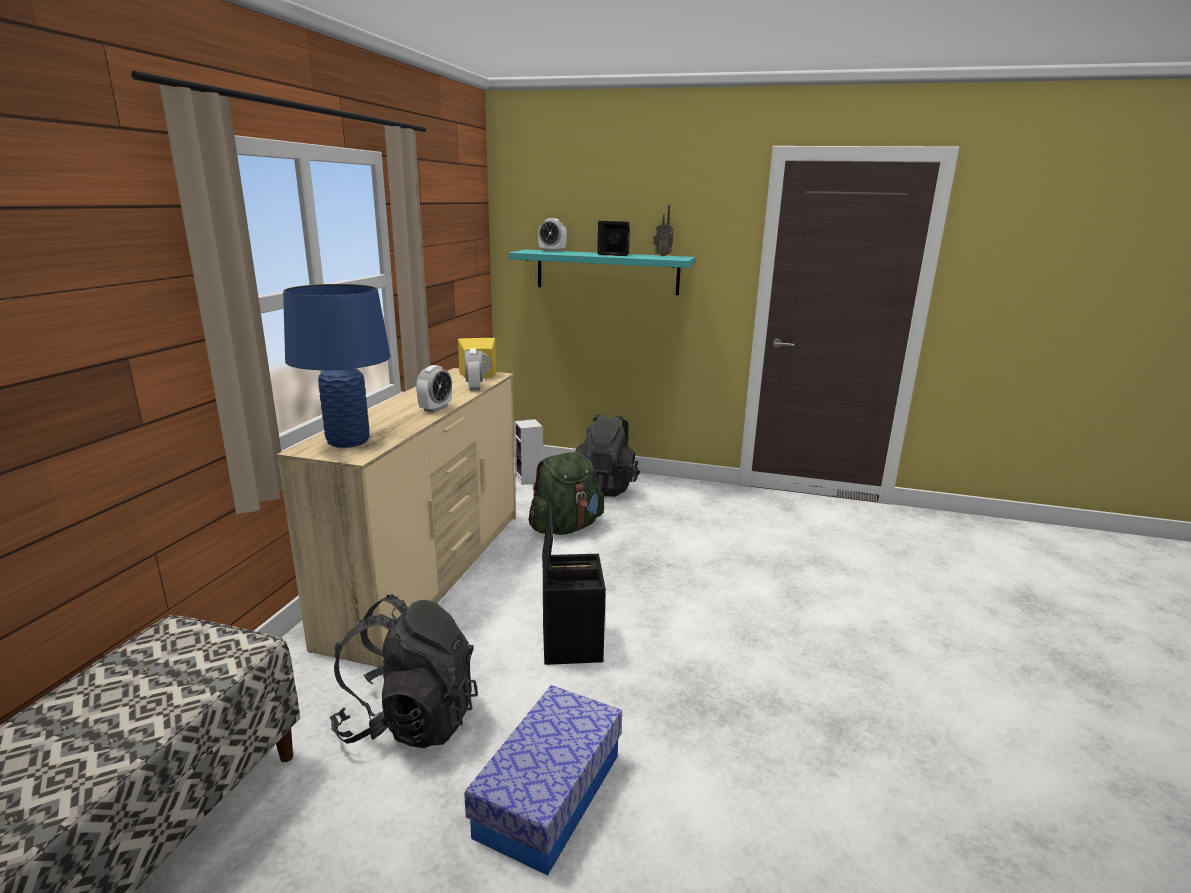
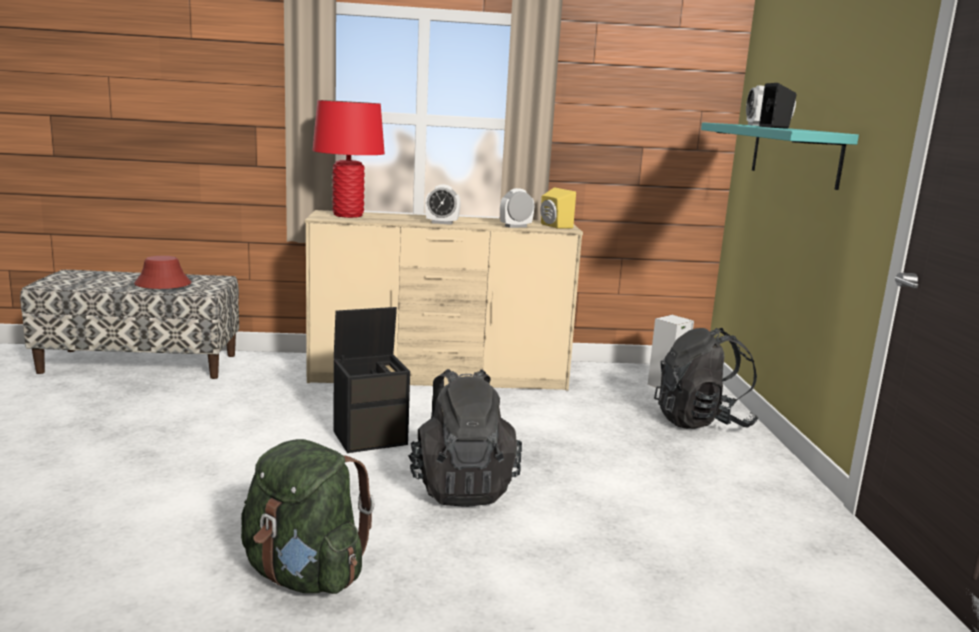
camera: 70 degrees right, 5 degrees down
blue table lamp [283,284,390,448] -> red table lamp [312,100,385,218]
black backpack [330,594,478,748] -> black backpack moved to [408,369,522,507]
storage box [464,685,622,876] -> none
green backpack [528,452,604,535] -> green backpack moved to [241,439,375,594]
radio [653,205,674,256] -> none
none -> red hat [134,256,191,289]

